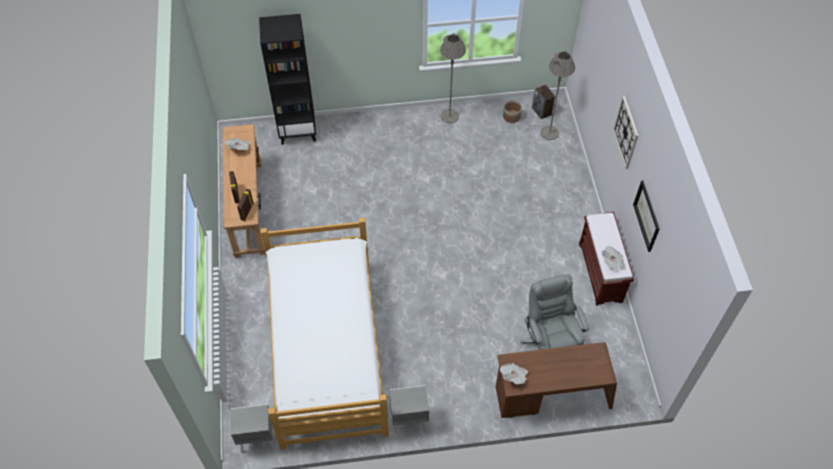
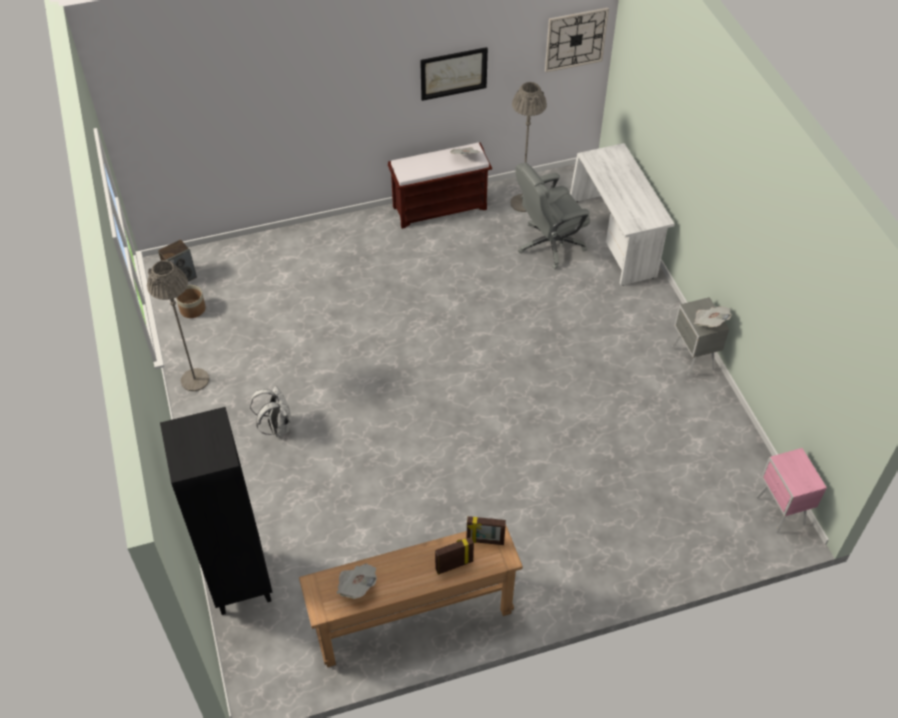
camera: 100 degrees left, 5 degrees down
grey nightstand [231,404,275,453] -> pink nightstand [756,448,827,533]
bed [261,218,389,450] -> none
brown desk [496,342,617,418] -> white desk [570,143,675,286]
newspaper [500,363,528,384] -> newspaper moved to [694,306,731,327]
grey floor lamp [540,51,575,140] -> grey floor lamp moved to [510,82,547,212]
wall clock [613,96,638,169] -> wall clock moved to [545,8,609,72]
none -> white backpack [250,386,291,437]

